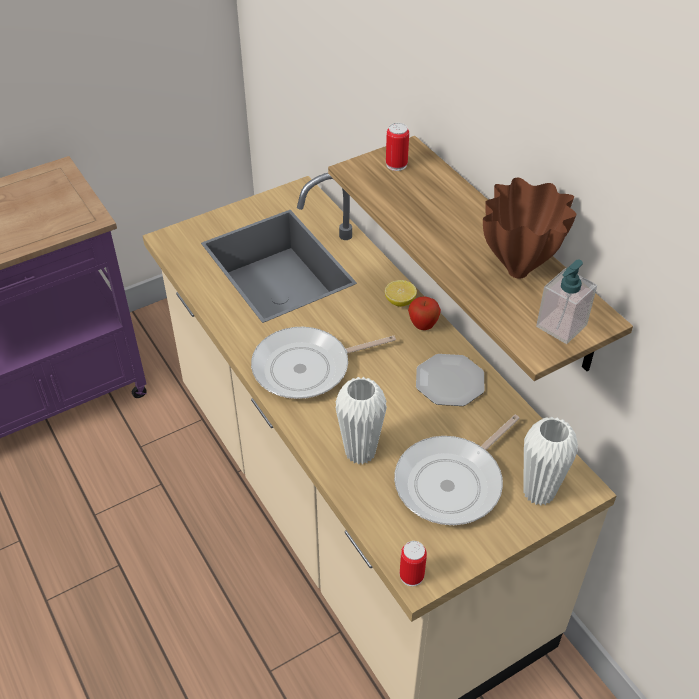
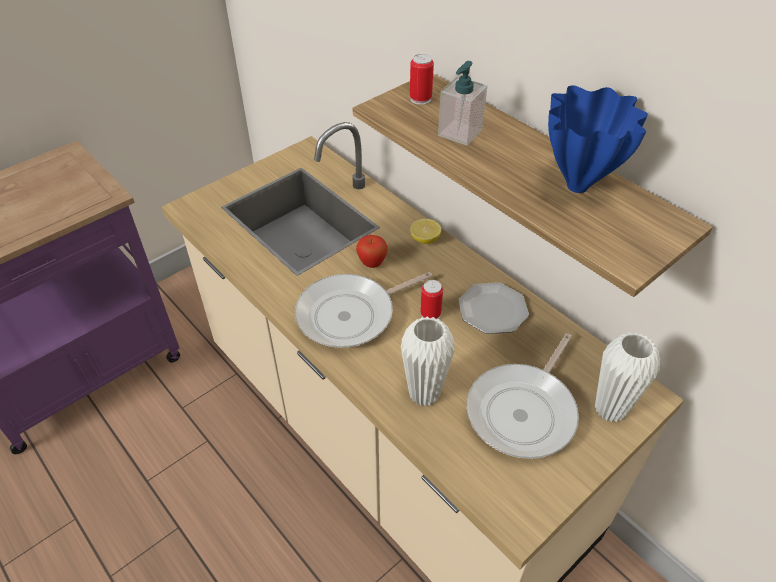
camera: 10 degrees left, 0 degrees up
can [400,541,427,586] -> can moved to [420,280,443,319]
apple [408,297,441,330] -> apple moved to [356,235,388,268]
brown vase [483,178,577,278] -> blue vase [548,85,648,193]
soap dispenser [536,260,597,344] -> soap dispenser moved to [438,61,487,146]

